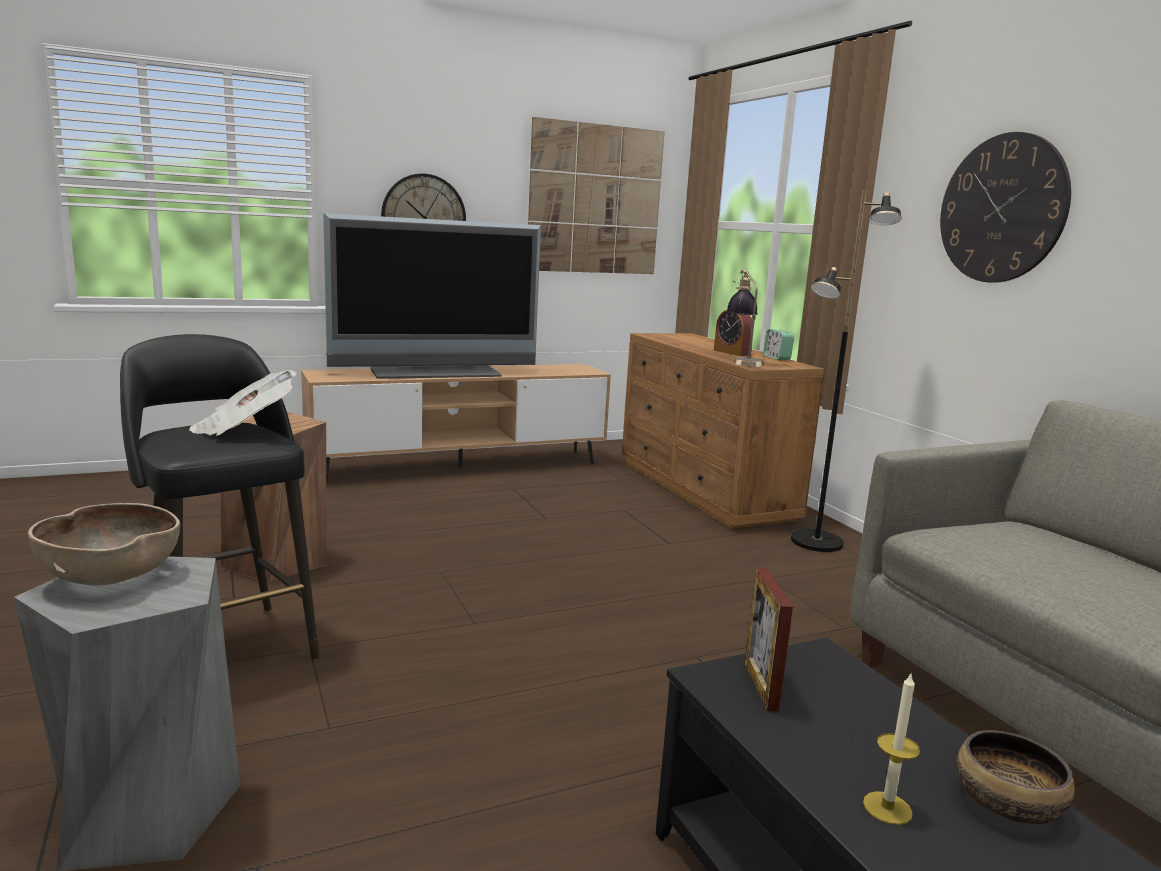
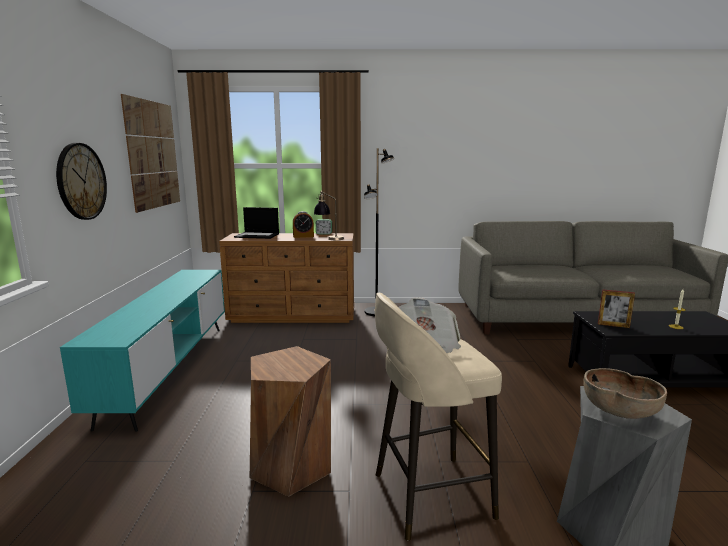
camera: 65 degrees left, 0 degrees up
black stool [120,334,319,660] -> beige stool [375,292,502,541]
brown tv stand [301,364,611,484] -> turquoise tv stand [60,270,225,432]
television [323,213,541,379] -> none
wall clock [940,132,1071,283] -> none
bowl [956,730,1075,825] -> none
none -> laptop [234,207,279,239]

